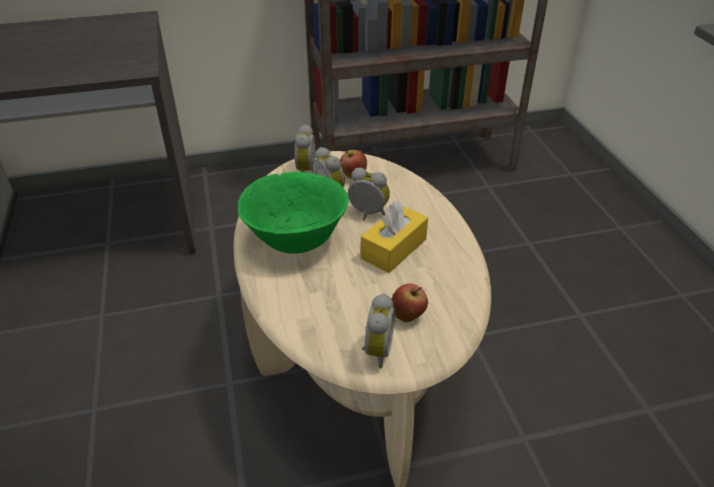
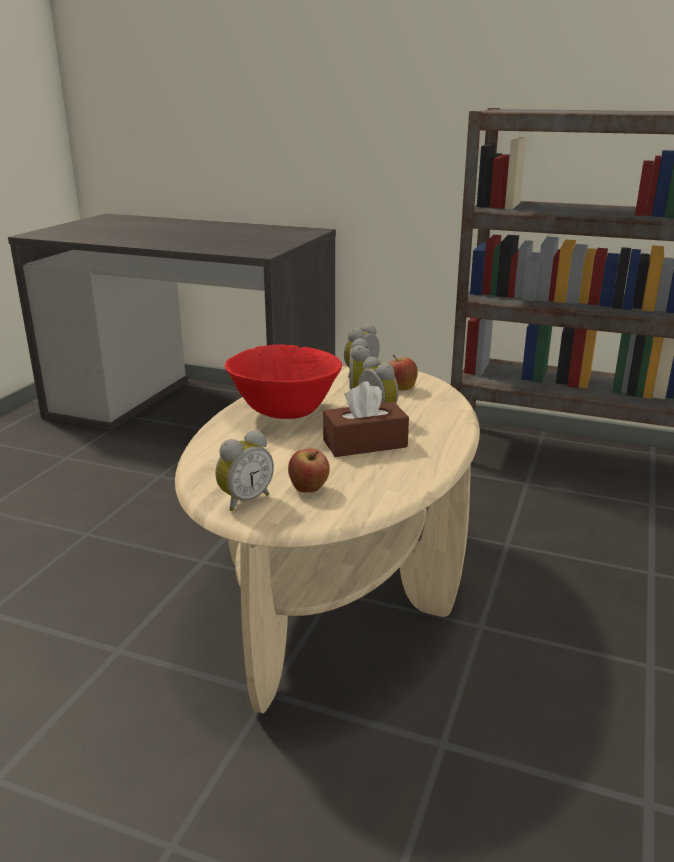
camera: 35 degrees right, 15 degrees down
green bowl [238,172,348,254] -> red bowl [225,345,342,419]
yellow tissue box [361,201,428,273] -> brown tissue box [323,381,409,457]

